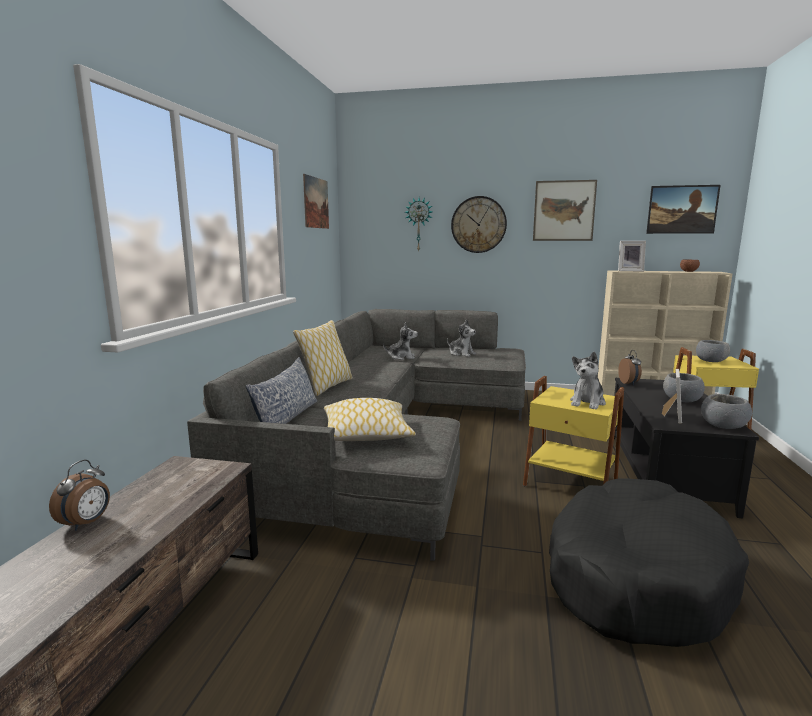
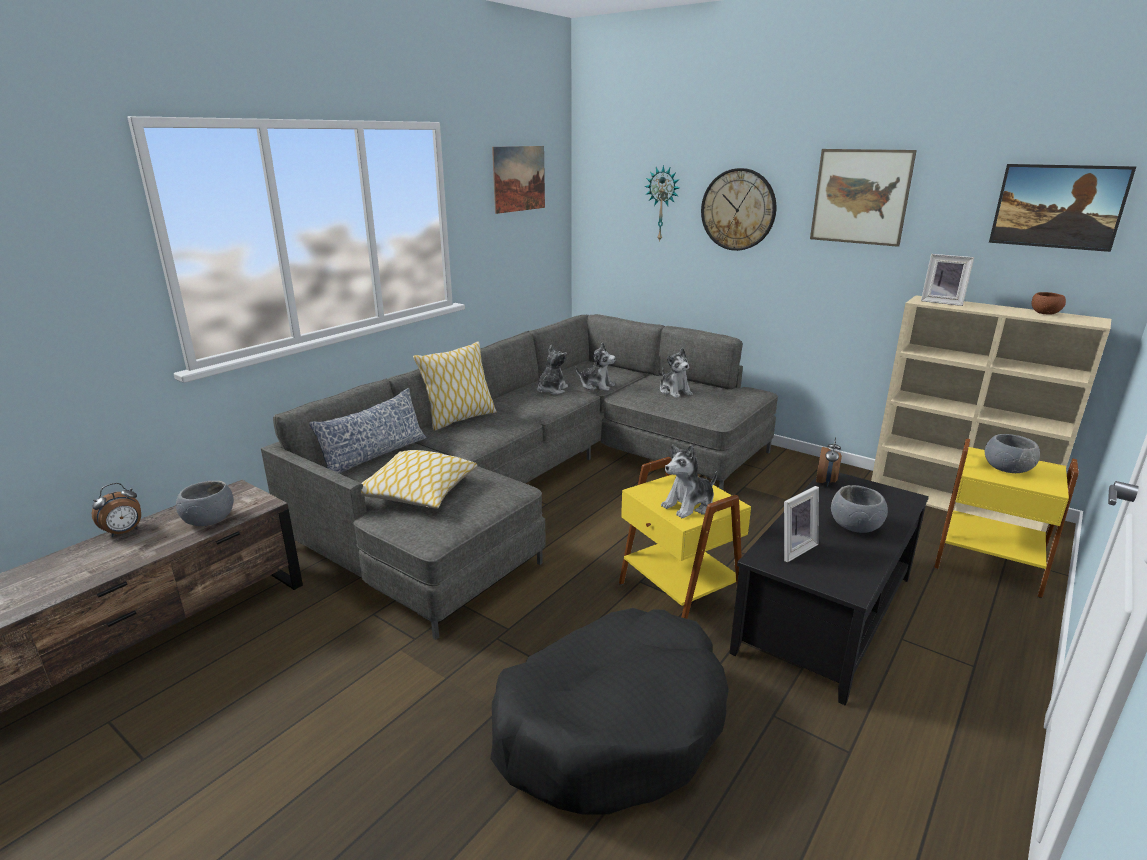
camera: 25 degrees right, 10 degrees up
grey bowl [701,394,752,429] -> grey bowl moved to [176,481,234,526]
none -> plush toy [537,345,568,395]

